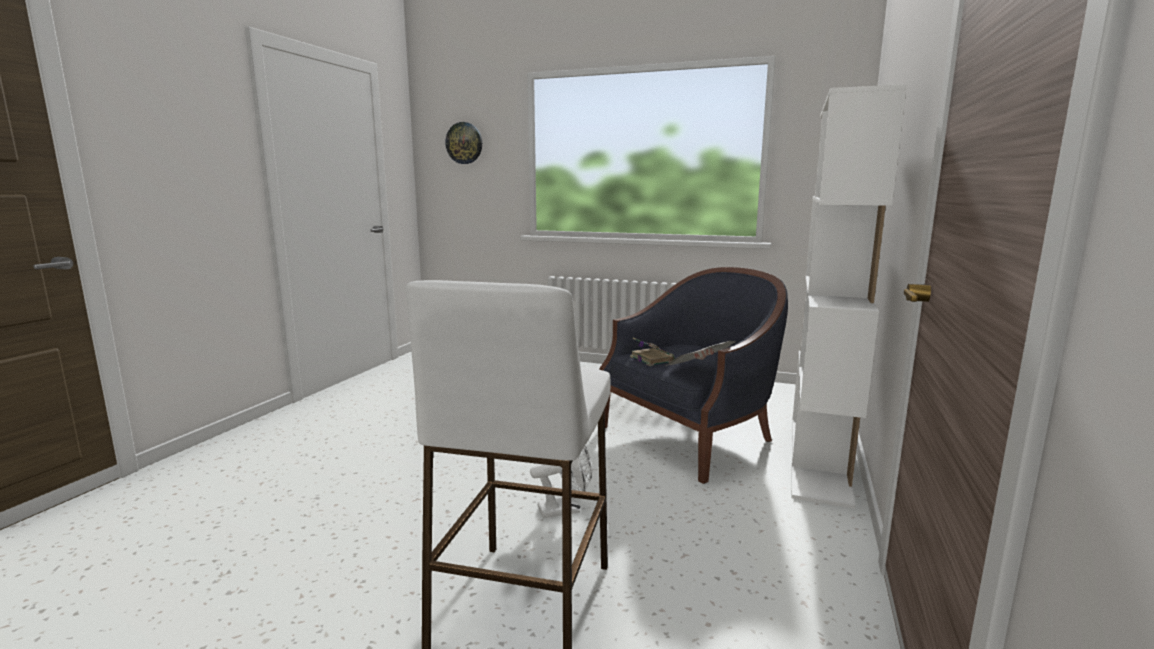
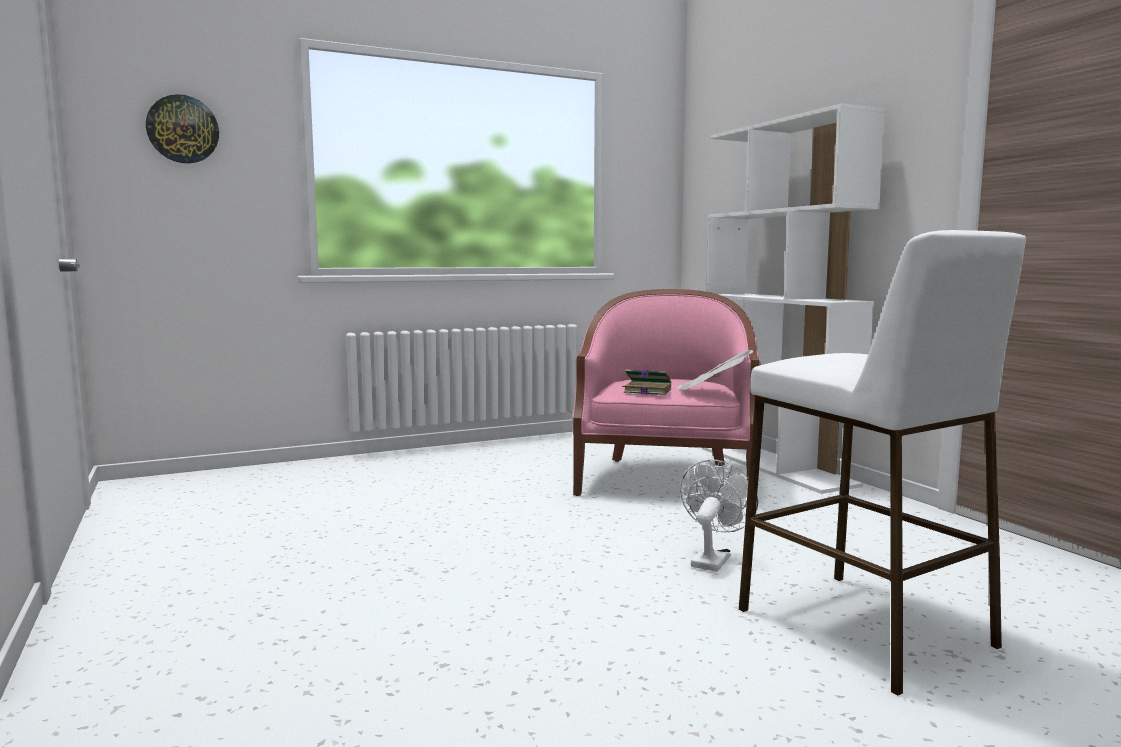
camera: 45 degrees left, 5 degrees down
blue armchair [600,267,788,484] -> pink armchair [572,289,761,496]

